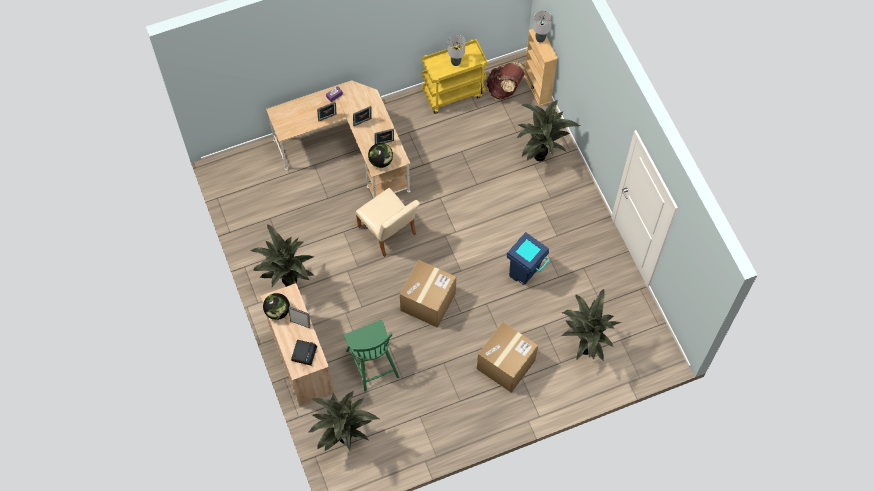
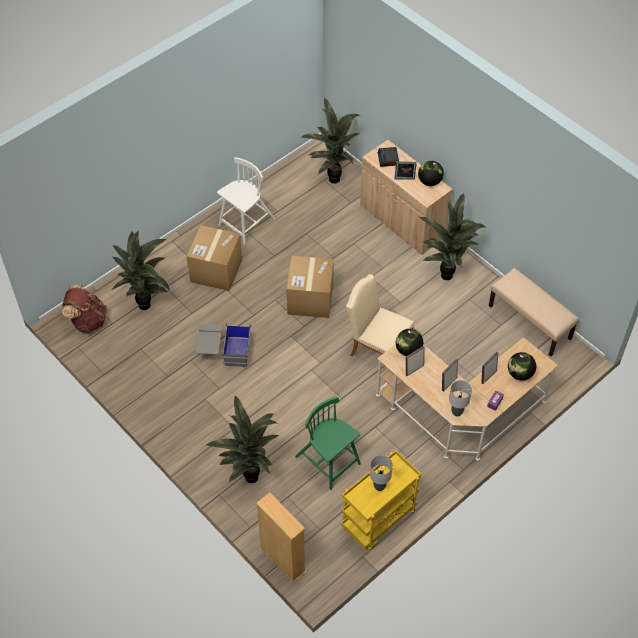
camera: 160 degrees right, 10 degrees down
green chair [344,320,399,392] -> green chair moved to [295,397,361,490]
brown backpack [486,62,526,100] -> brown backpack moved to [62,285,107,333]
blue trash can [507,232,550,285] -> grey storage box [195,323,251,367]
grey table lamp [533,10,552,43] -> grey table lamp moved to [449,380,472,416]
none -> white chair [217,157,275,245]
none -> beige bench [489,268,579,356]
none -> globe [508,352,536,381]

